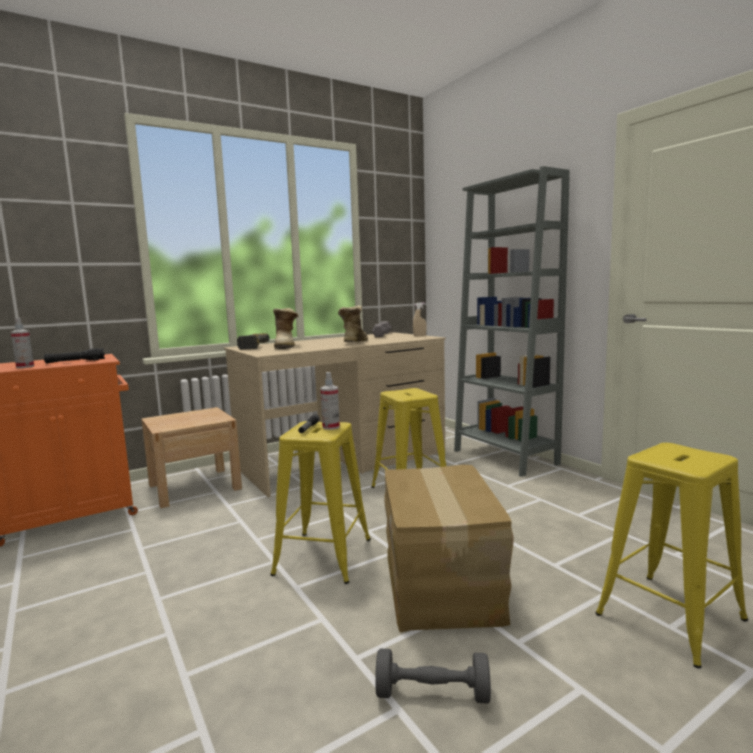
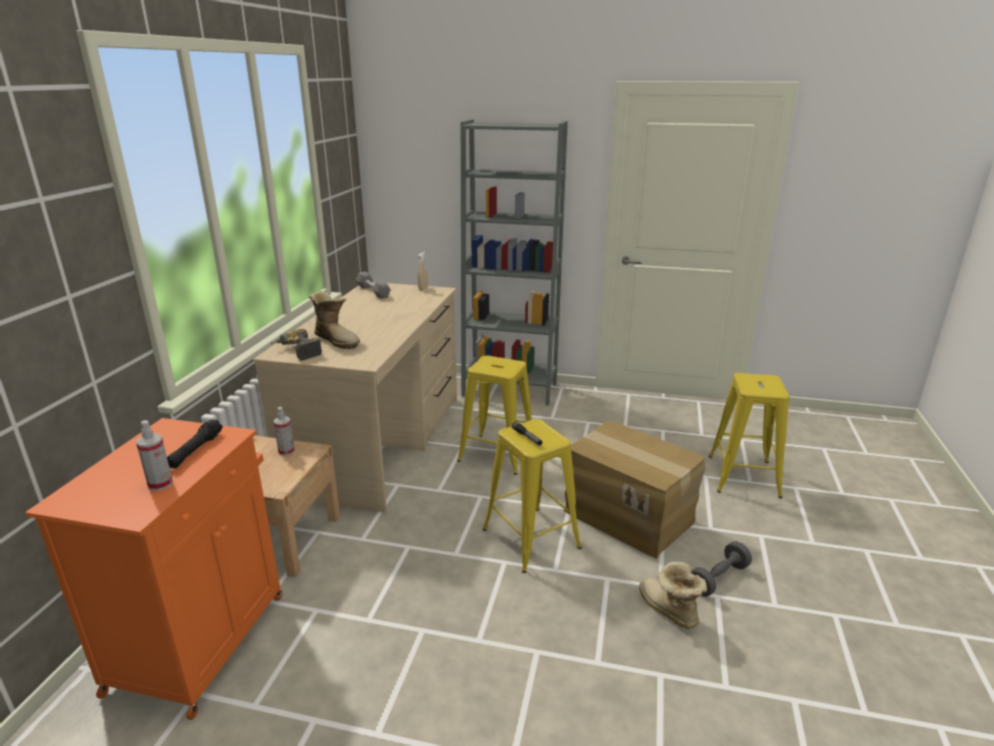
camera: 45 degrees left, 15 degrees up
spray bottle [320,372,340,430] -> spray bottle moved to [274,407,295,456]
boot [338,305,368,342] -> boot moved to [639,562,707,629]

